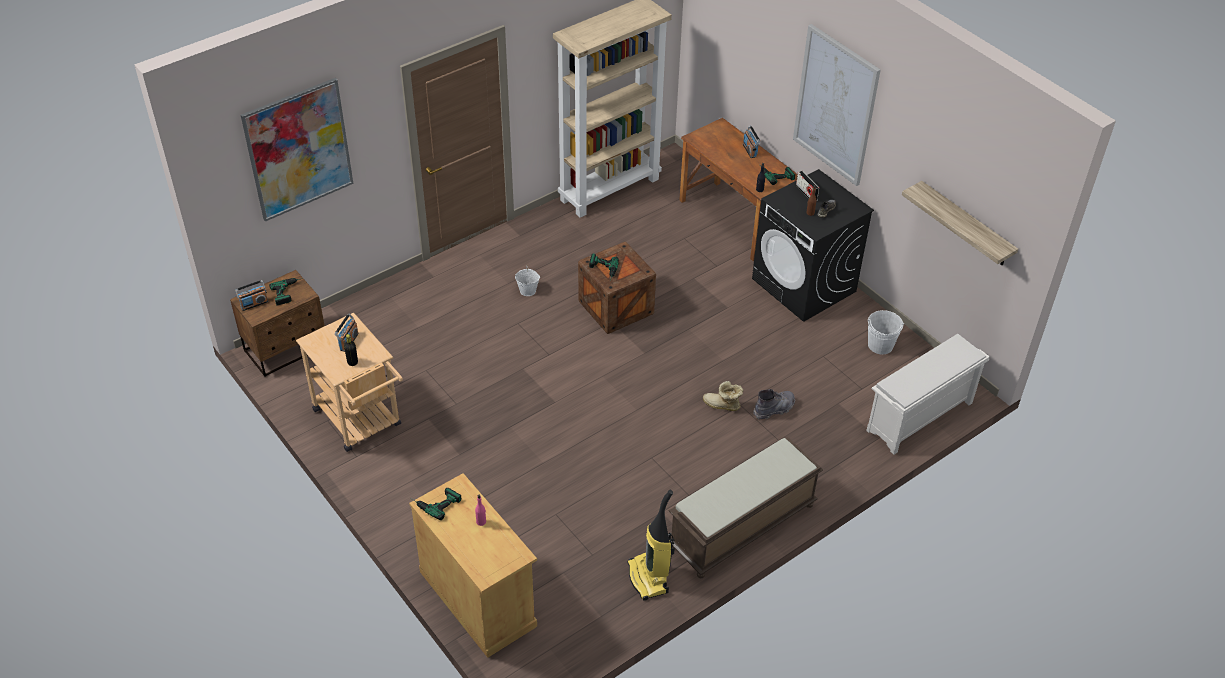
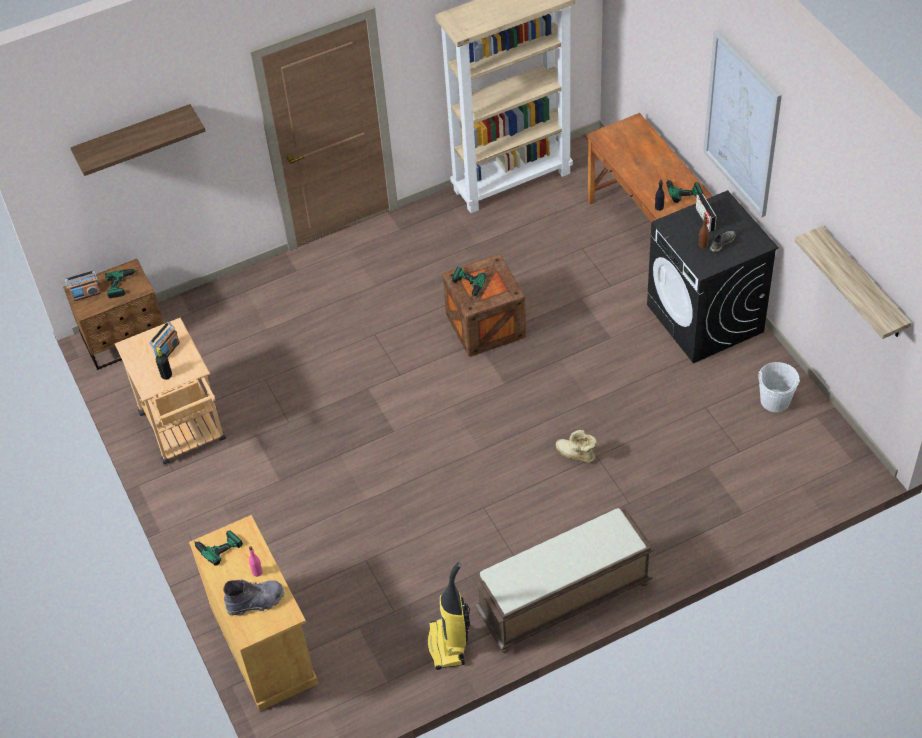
camera: 15 degrees right, 5 degrees up
picture [241,78,353,222] -> shelf [70,104,206,176]
white bucket [515,268,540,296] -> none
radio [743,125,760,158] -> none
grey boot [753,389,795,419] -> grey boot moved to [223,580,284,615]
white shoe rack [866,334,990,455] -> none

